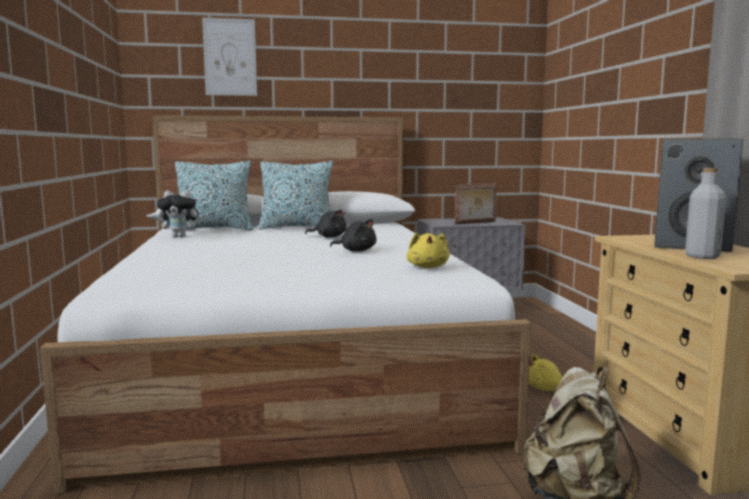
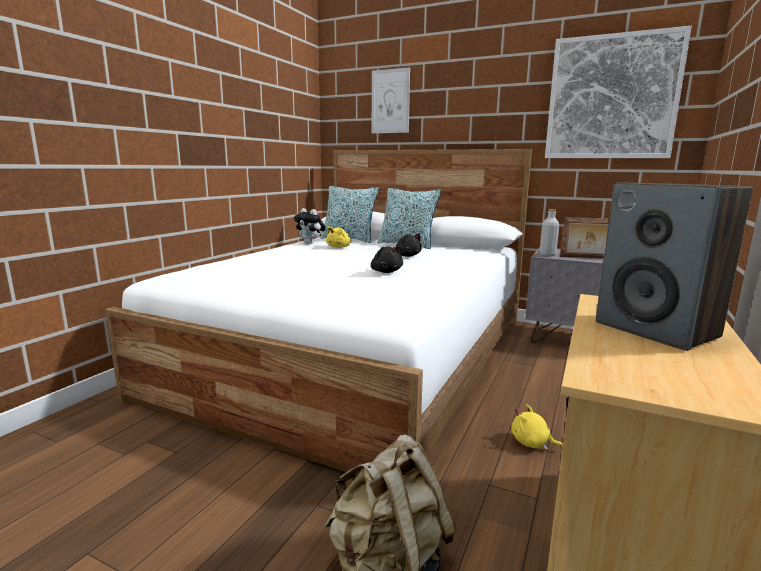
camera: 35 degrees right, 5 degrees up
yellow plush toy [406,232,450,268] -> yellow plush toy moved to [326,226,351,248]
grey bottle [685,168,726,259] -> grey bottle moved to [540,209,559,256]
none -> picture [545,26,692,158]

